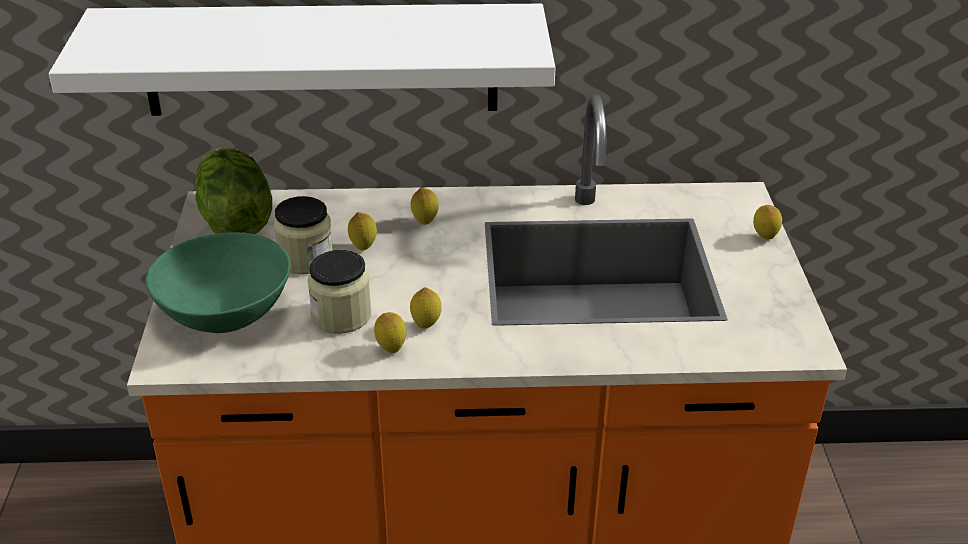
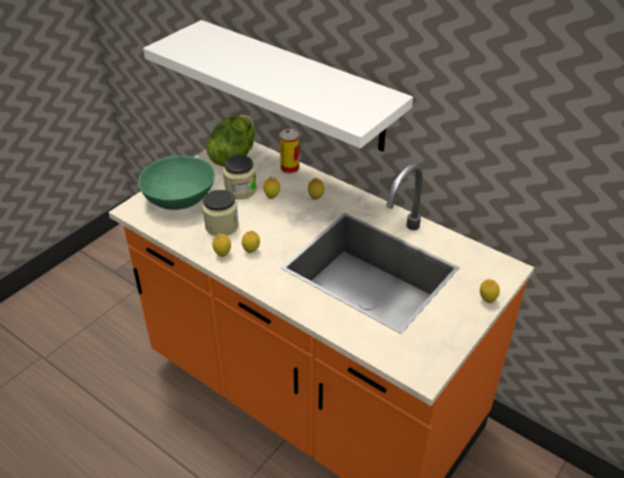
camera: 40 degrees right, 5 degrees up
none -> can [280,129,299,174]

